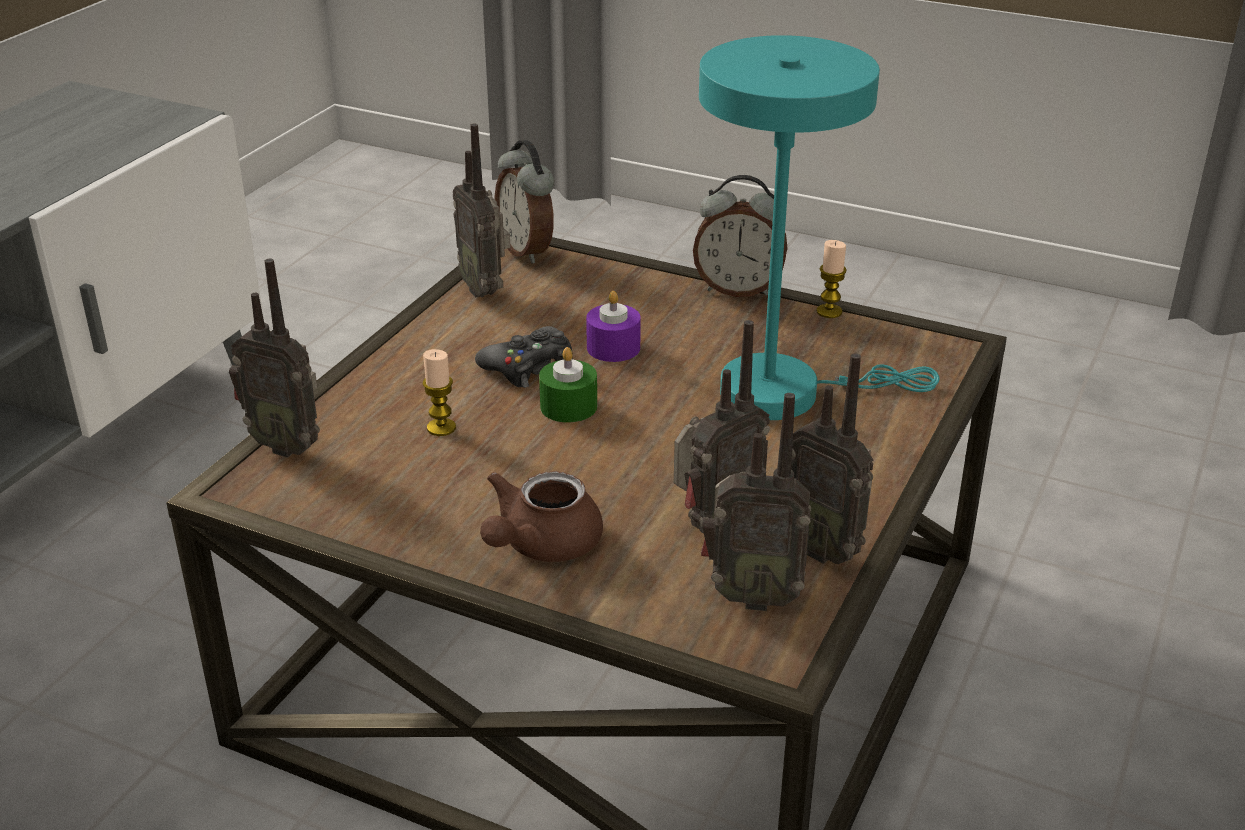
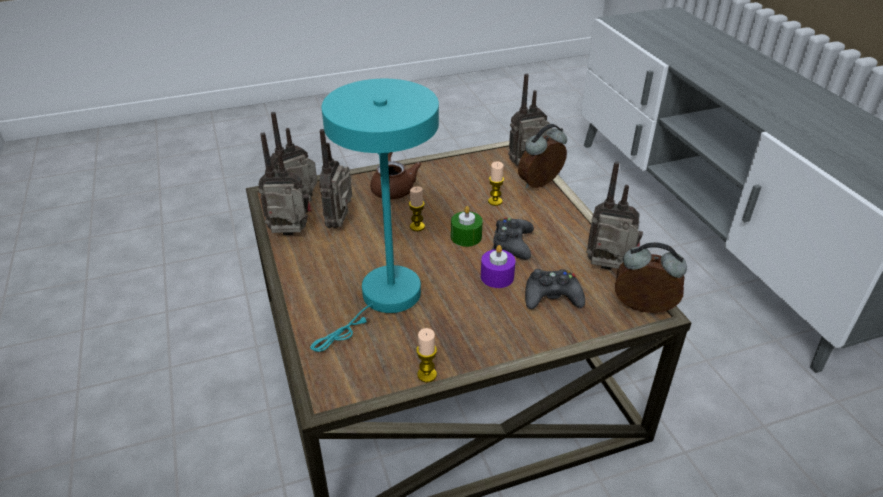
camera: 135 degrees right, 5 degrees up
alarm clock [693,175,788,297] -> alarm clock moved to [518,124,567,189]
none -> candle [409,186,425,231]
none -> black game controller [525,269,585,309]

